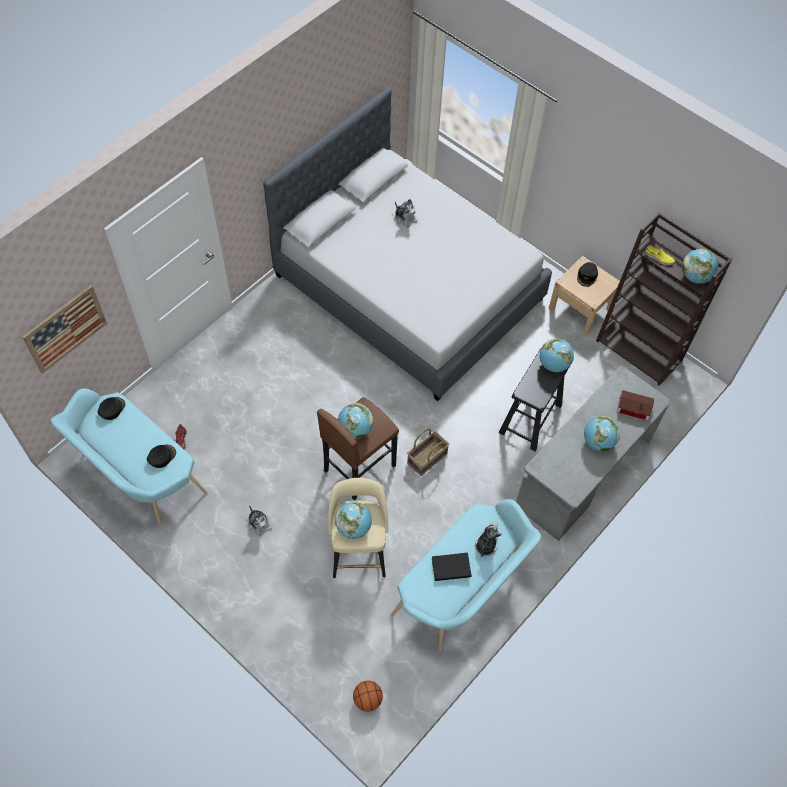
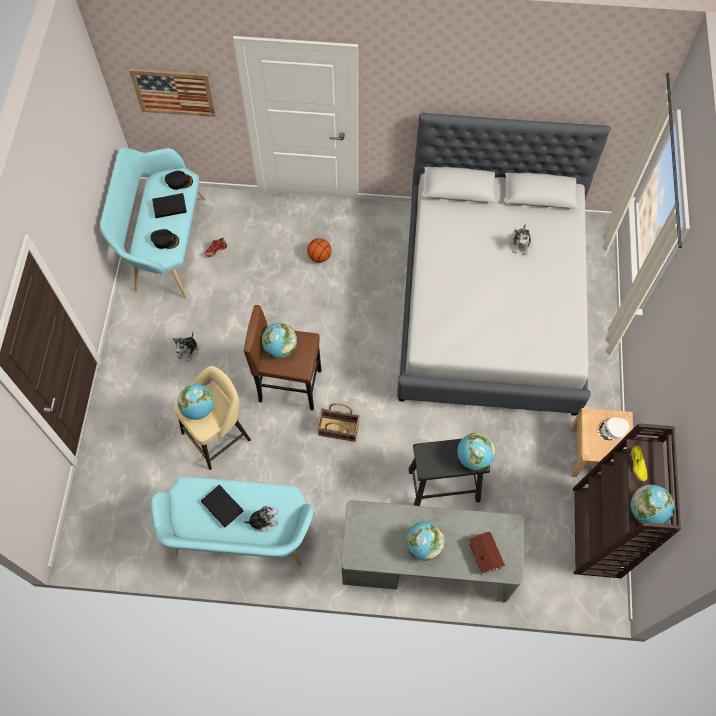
camera: 55 degrees right, 5 degrees up
basketball [353,681,383,712] -> basketball moved to [307,238,332,263]
black cap [577,262,598,287] -> white cap [598,417,630,440]
none -> black book [152,193,187,218]

